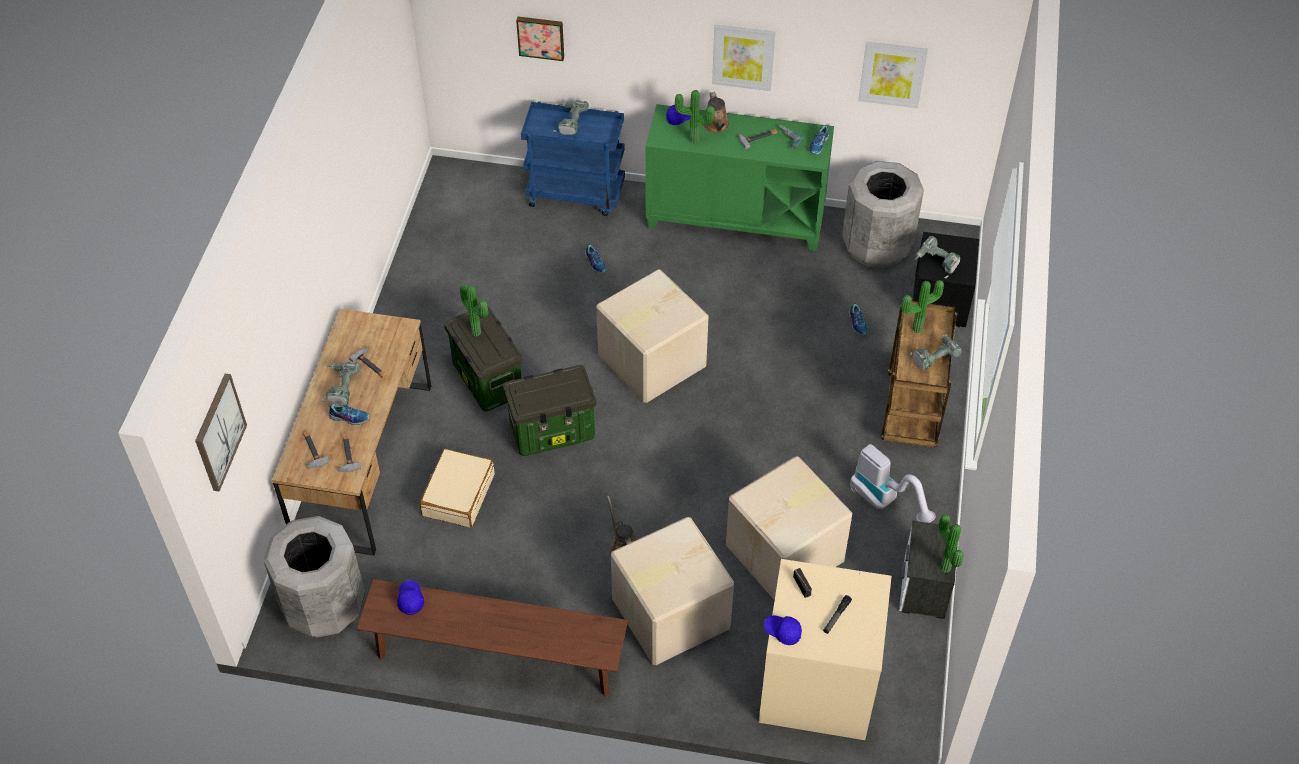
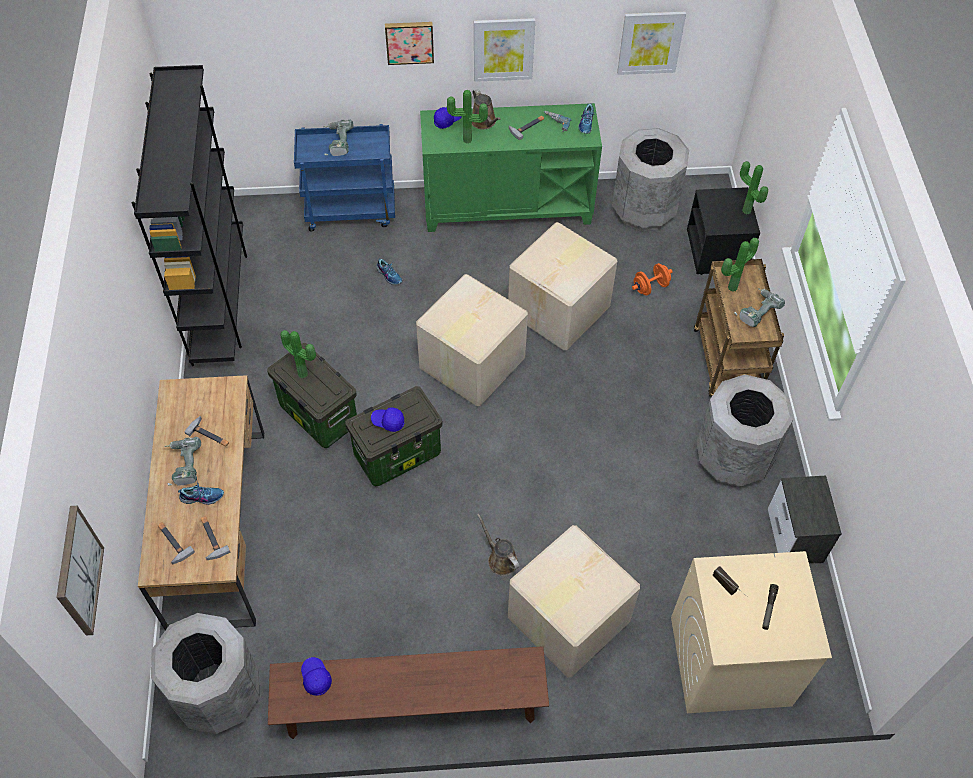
camera: 15 degrees left, 5 degrees up
beige suitcase [420,449,495,528] -> none
picture [516,17,564,61] -> picture moved to [385,22,434,65]
cardboard box [726,456,852,600] -> cardboard box moved to [508,222,617,350]
blue cap [764,615,802,645] -> blue cap moved to [371,408,404,432]
shoe [849,303,868,335] -> orange dumbbell [632,263,673,296]
vacuum cleaner [850,444,936,523] -> grey trash can [697,375,793,487]
power drill [914,236,960,279] -> none
potted plant [939,515,964,573] -> potted plant moved to [740,161,768,214]
none -> black bookcase [132,65,247,366]

